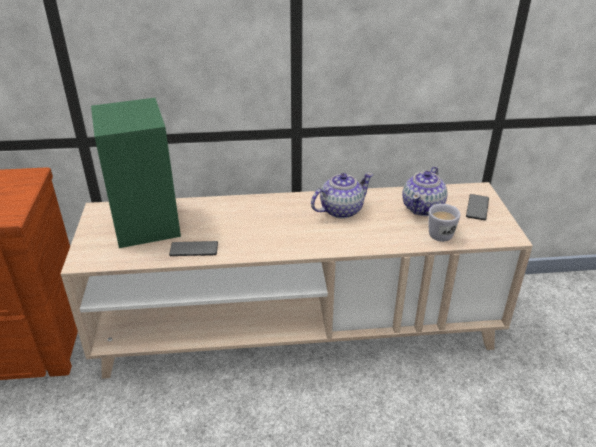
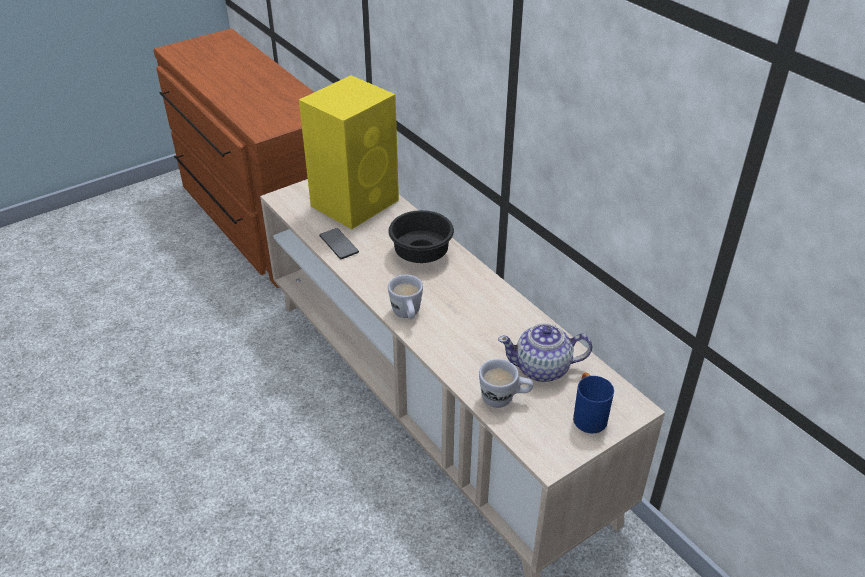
camera: 60 degrees right, 5 degrees up
green speaker [91,98,181,248] -> yellow speaker [299,75,399,229]
teapot [311,173,373,219] -> none
phone [466,194,489,220] -> blue mug [573,372,614,433]
none -> black bowl [388,210,454,263]
none -> white mug [388,275,423,319]

